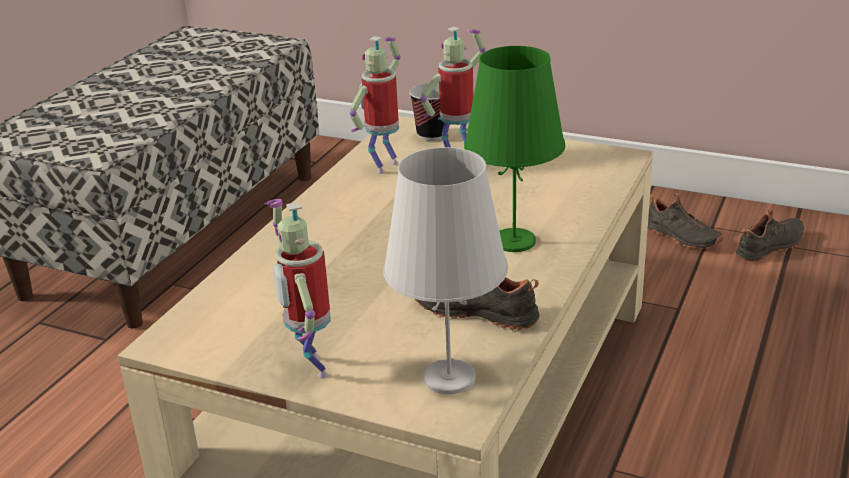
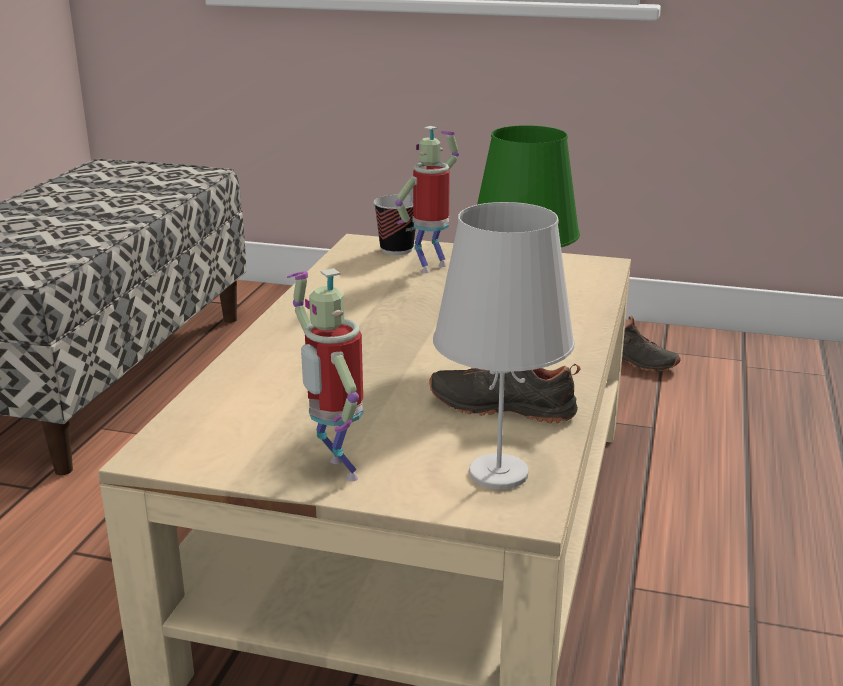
camera: 10 degrees left, 5 degrees down
toy robot [350,36,400,174] -> none
black shoe [736,208,804,262] -> none

